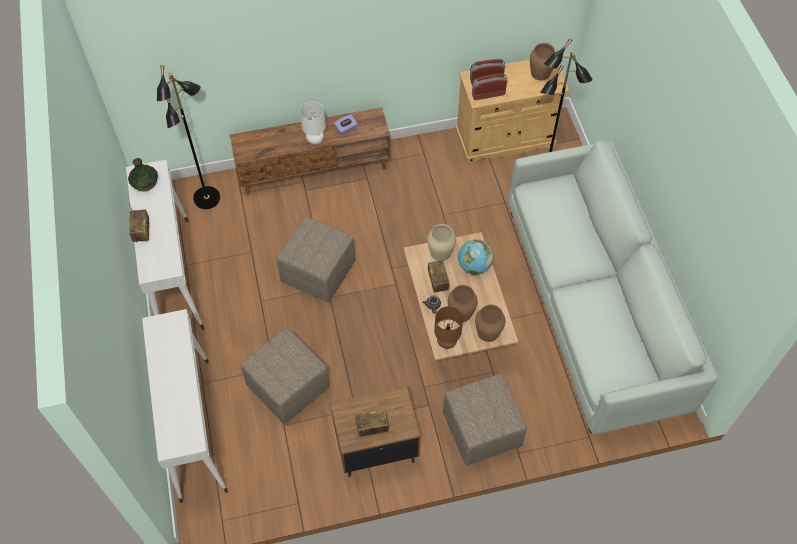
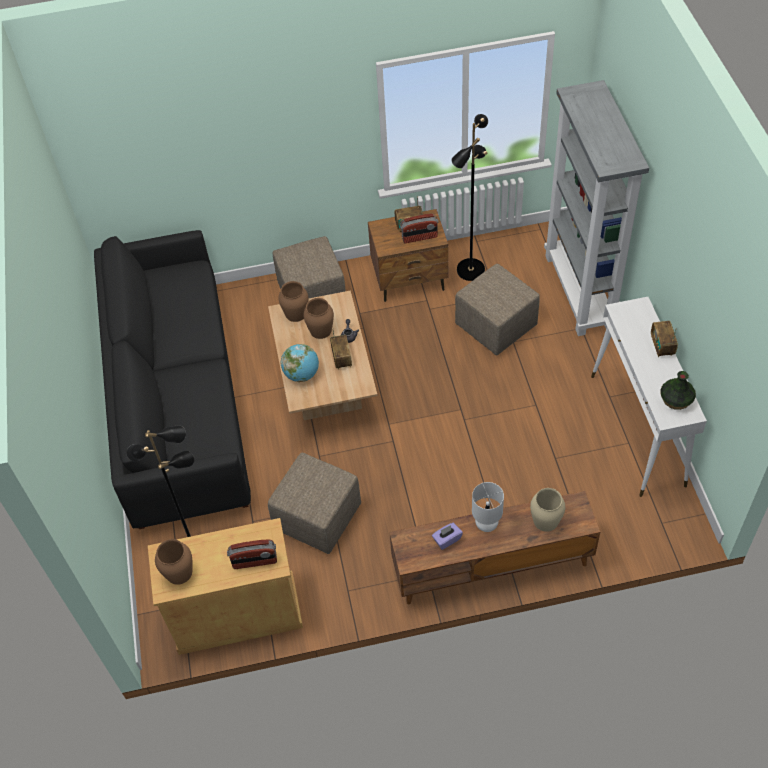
camera: 175 degrees left, 5 degrees down
white console table [142,309,228,503] -> grey bookcase [544,80,649,336]
black floor lamp [157,65,220,209] -> black floor lamp moved to [452,114,488,281]
beige ottoman [277,217,355,303] -> beige ottoman moved to [268,453,361,554]
beige vase [427,224,456,261] -> beige vase moved to [530,488,565,532]
brown table lamp [434,306,463,349] -> none
radio [472,73,508,100] -> radio moved to [400,214,438,243]
white sofa [508,139,718,434] -> black sofa [94,230,251,529]

